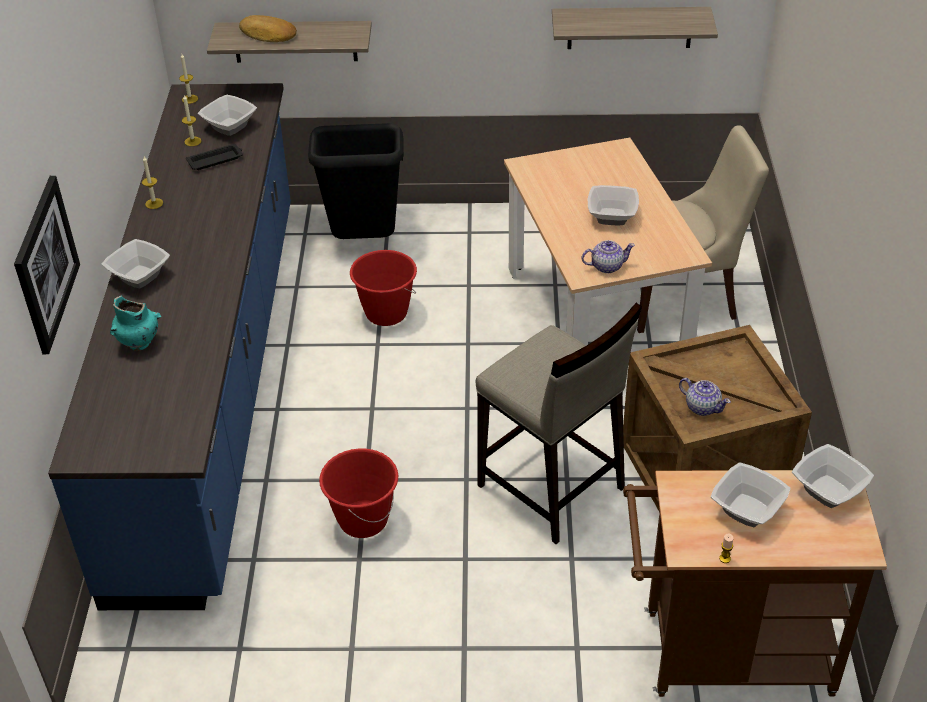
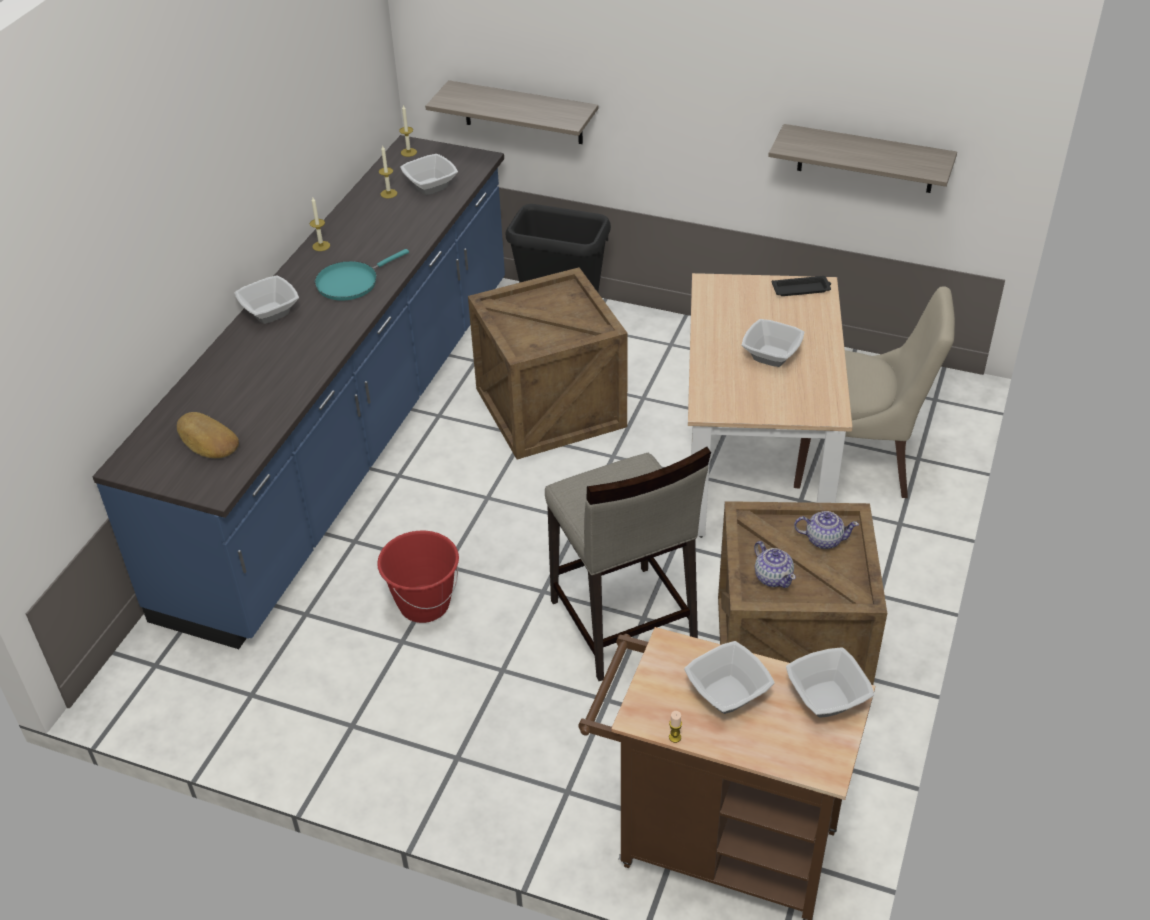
camera: 20 degrees right, 0 degrees up
picture [14,176,80,354] -> none
turquoise vase [110,296,161,351] -> none
black tray [186,144,243,170] -> black tray moved to [772,276,831,296]
bread [239,15,297,42] -> bread moved to [177,412,239,458]
red bucket [350,250,417,326] -> crate [468,267,628,460]
teapot [582,240,635,273] -> teapot moved to [794,511,859,549]
none -> turquoise frying pan [315,249,409,301]

